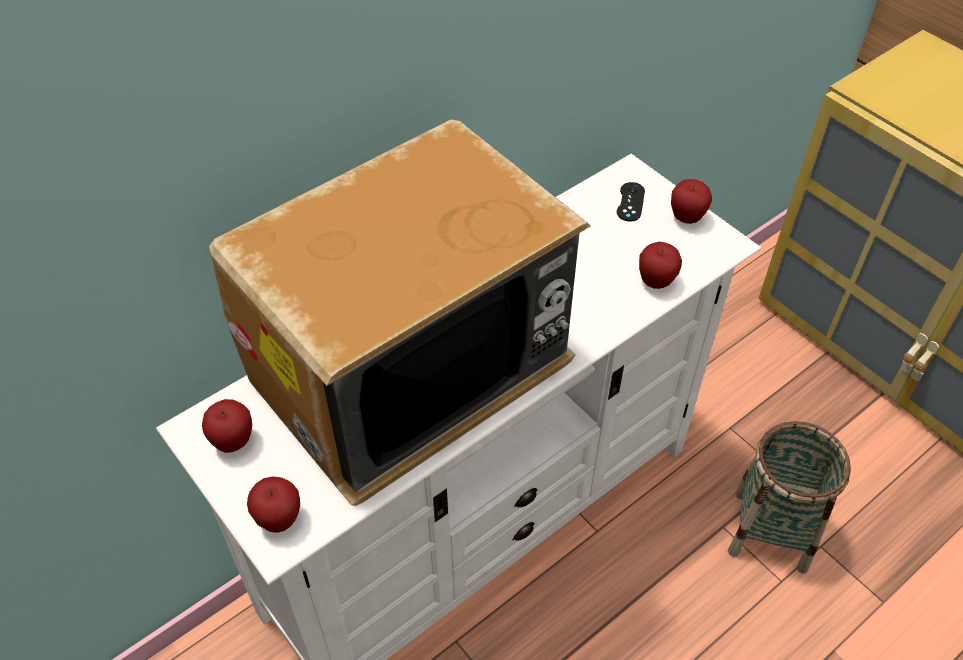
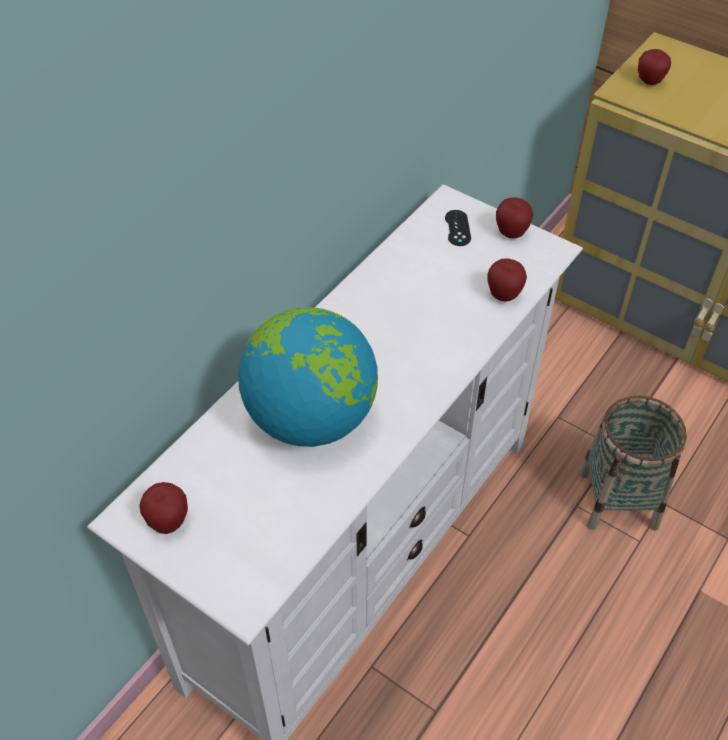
camera: 15 degrees left, 0 degrees up
television [209,120,591,506] -> globe [238,307,378,447]
apple [247,476,300,533] -> apple moved to [638,49,671,85]

